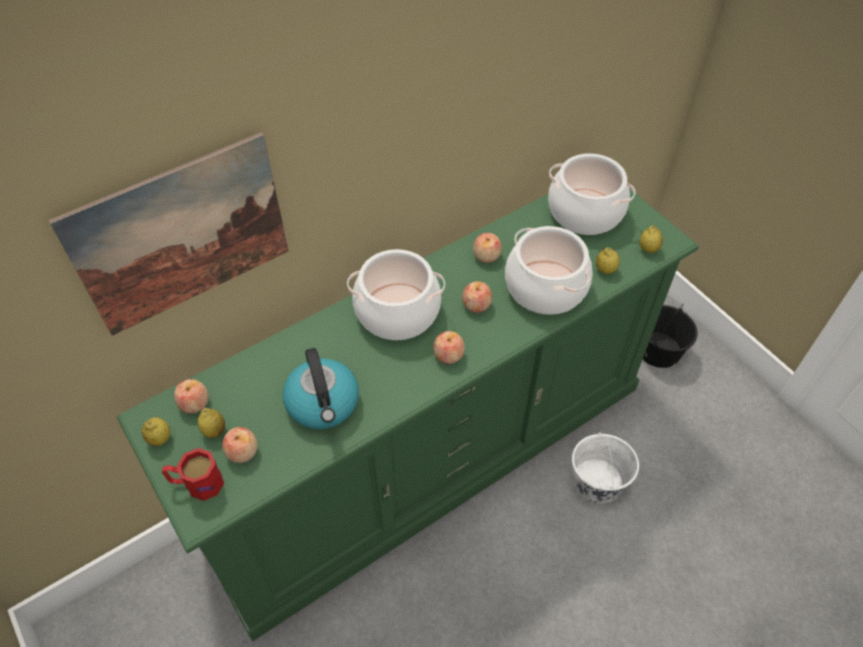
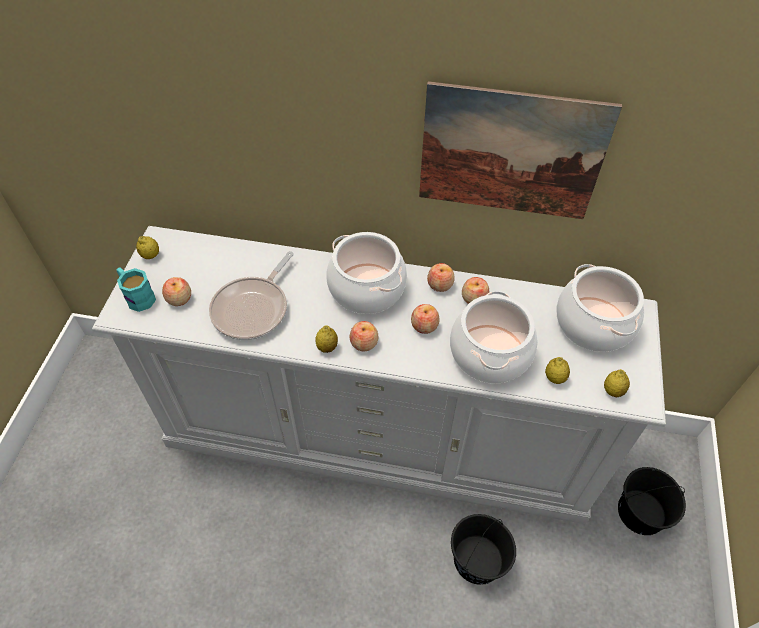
camera: 45 degrees right, 0 degrees up
picture [48,132,289,336] -> picture moved to [419,81,622,219]
green cabinet [117,188,699,641] -> white cabinet [92,226,666,524]
red mug [162,448,224,501] -> turquoise mug [117,267,156,312]
apple [174,379,209,413] -> apple moved to [427,263,455,292]
lemon [198,408,225,438] -> lemon moved to [315,325,338,353]
kettle [283,348,359,429] -> frying pan [209,251,294,340]
white bucket [572,430,639,503] -> black bucket [451,514,516,585]

